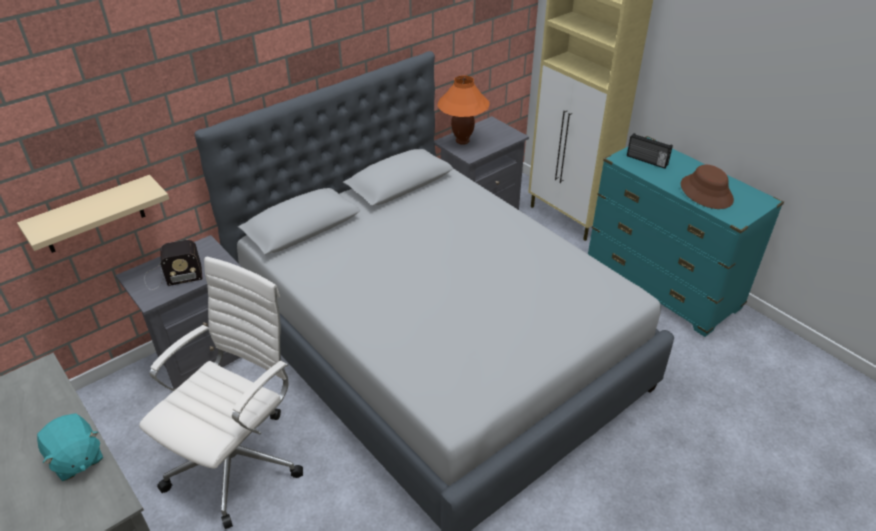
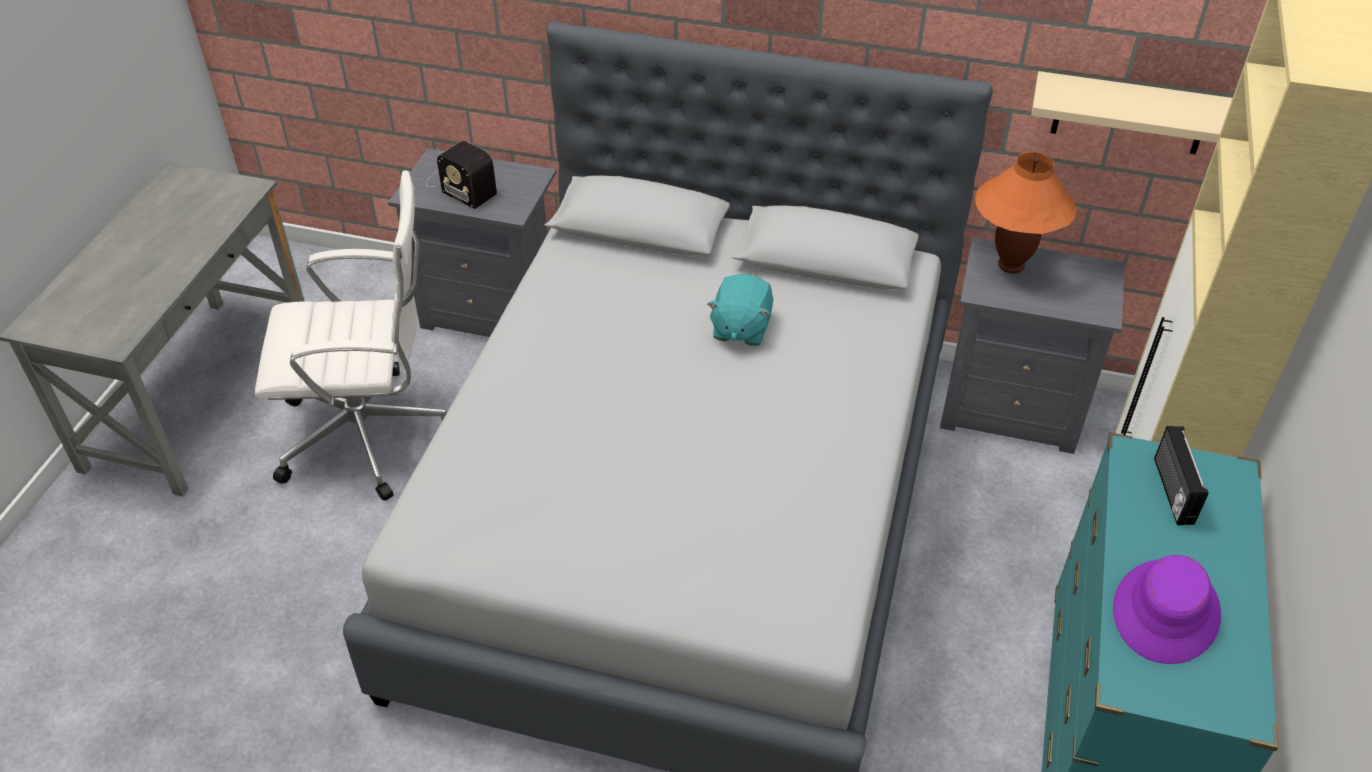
camera: 55 degrees right, 5 degrees up
beige shelf [17,175,169,253] -> beige shelf moved to [1031,71,1232,154]
turquoise plush toy [37,413,103,481] -> turquoise plush toy moved to [707,274,773,346]
brown hat [681,165,734,209] -> purple hat [1113,555,1221,664]

